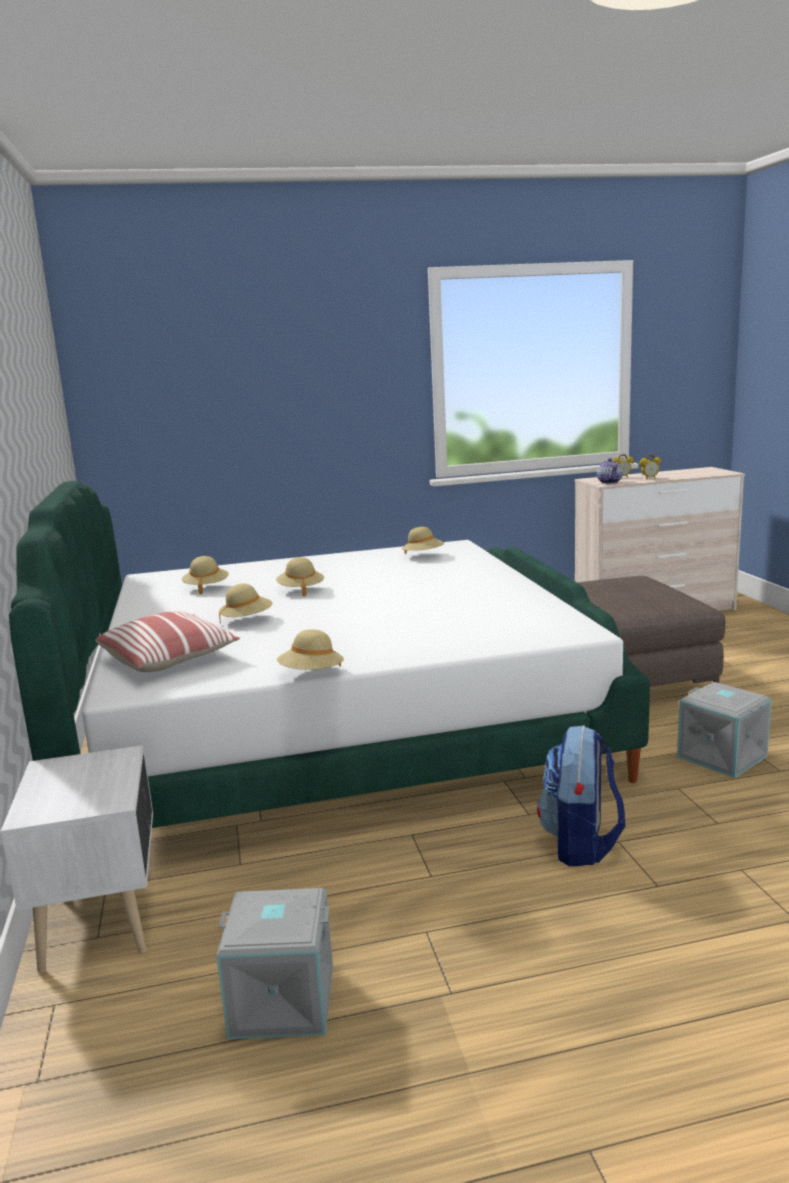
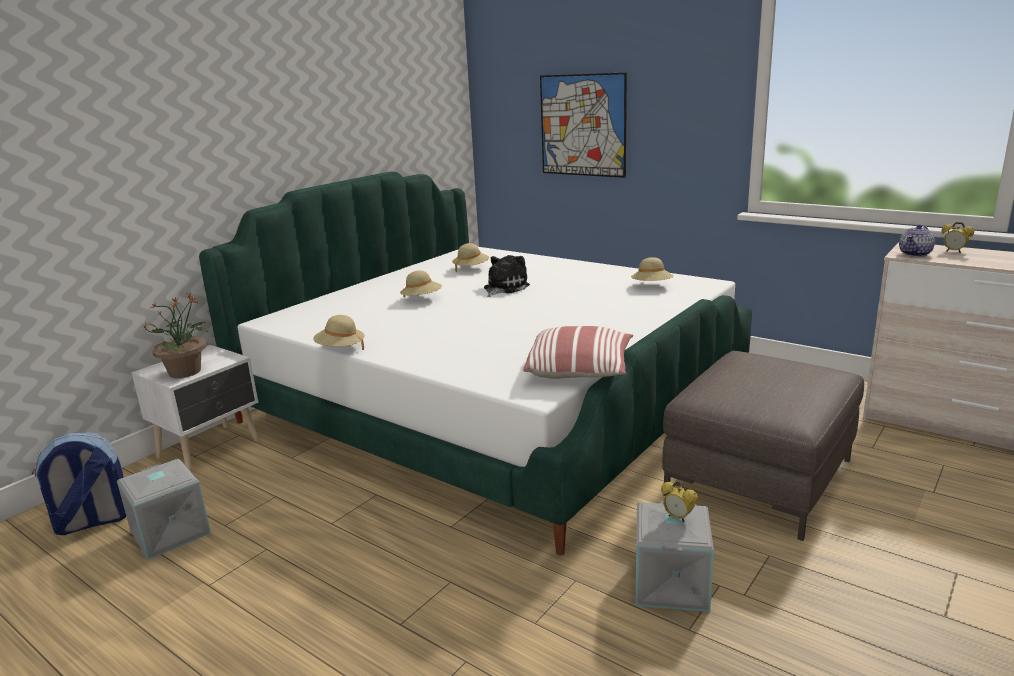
camera: 50 degrees right, 5 degrees up
pillow [95,611,240,672] -> pillow moved to [523,326,633,379]
beige hat [276,557,324,597] -> plush toy [484,255,530,297]
backpack [537,725,625,866] -> backpack moved to [32,432,126,535]
alarm clock [639,455,661,479] -> alarm clock moved to [661,482,698,522]
none -> potted plant [140,293,209,378]
none -> picture [540,72,627,178]

